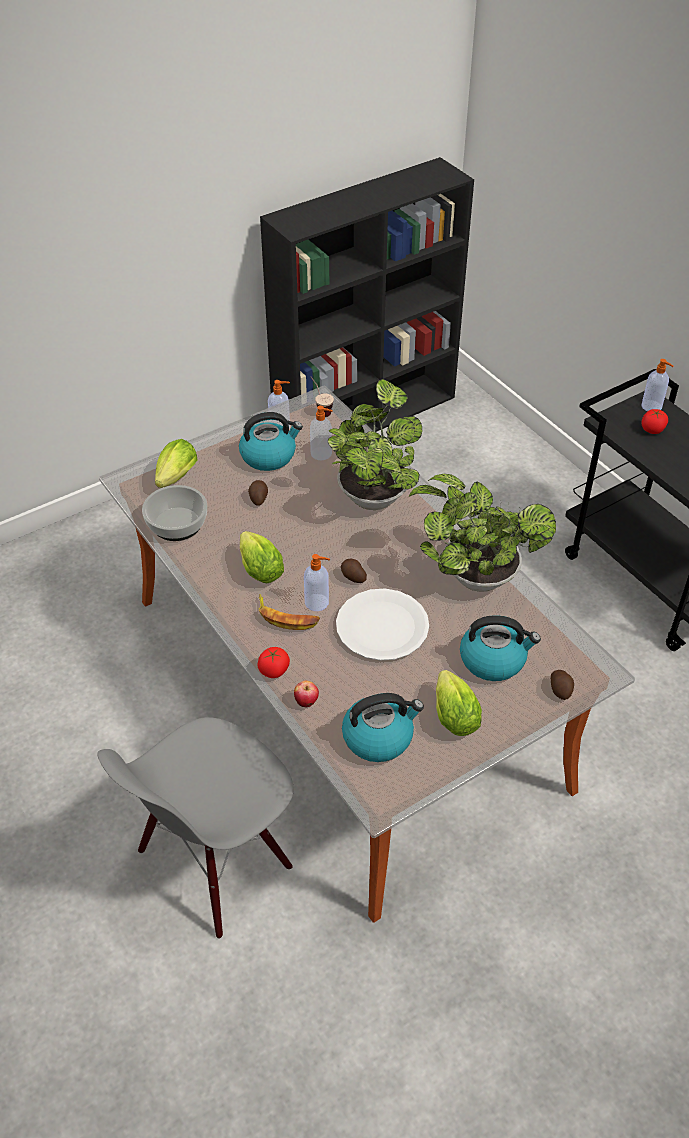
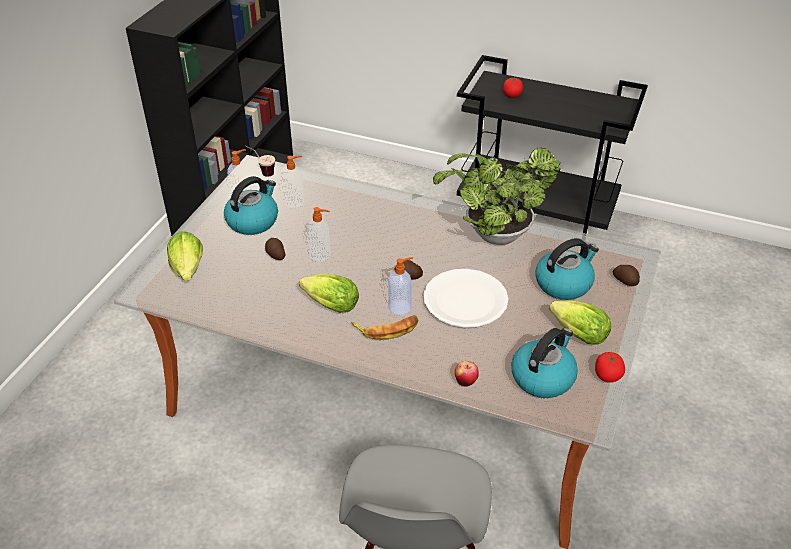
camera: 35 degrees left, 5 degrees down
bowl [142,485,207,541] -> none
tomato [258,647,290,678] -> tomato moved to [595,352,625,382]
potted plant [328,379,423,510] -> none
soap dispenser [641,359,674,412] -> soap dispenser moved to [307,207,331,262]

